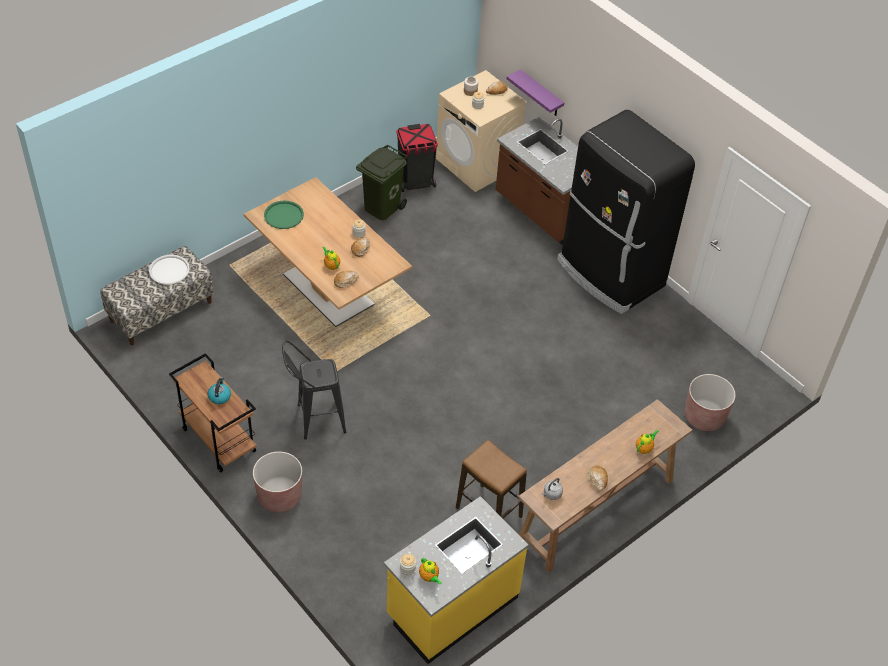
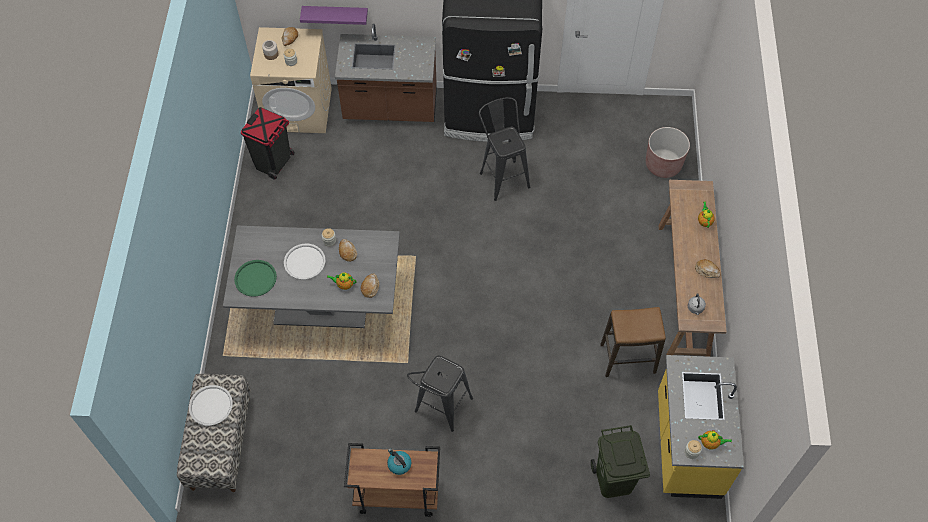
camera: 45 degrees left, 10 degrees up
brown dining table [244,177,412,327] -> grey dining table [223,226,400,328]
brown planter [253,451,302,512] -> none
green trash can [356,145,408,220] -> green trash can moved to [591,425,650,498]
none -> white tray [284,244,326,280]
none -> black stool [479,97,530,201]

